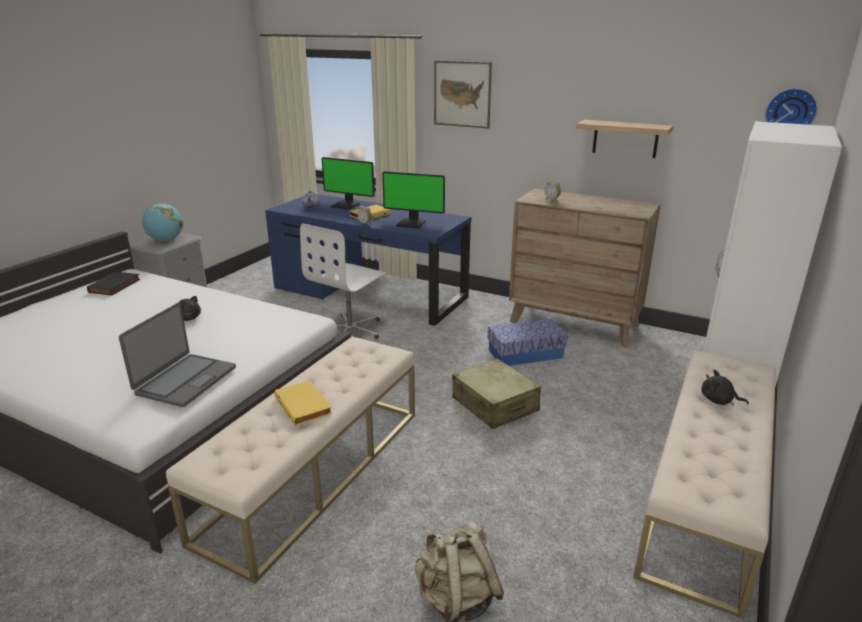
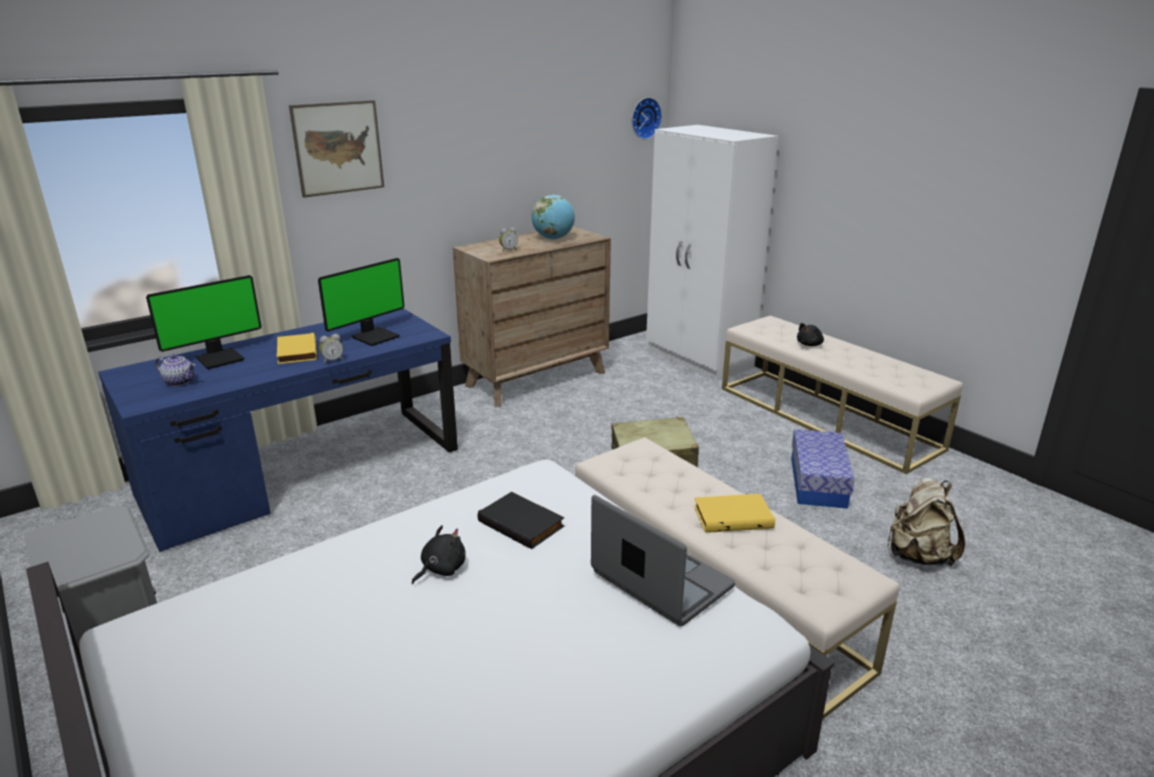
camera: 65 degrees left, 0 degrees up
black book [87,271,141,295] -> black book moved to [478,492,564,549]
globe [142,203,183,241] -> globe moved to [532,195,575,240]
white office chair [300,223,387,339] -> none
storage box [488,319,568,366] -> storage box moved to [791,429,855,509]
shelf [576,120,673,158] -> none

